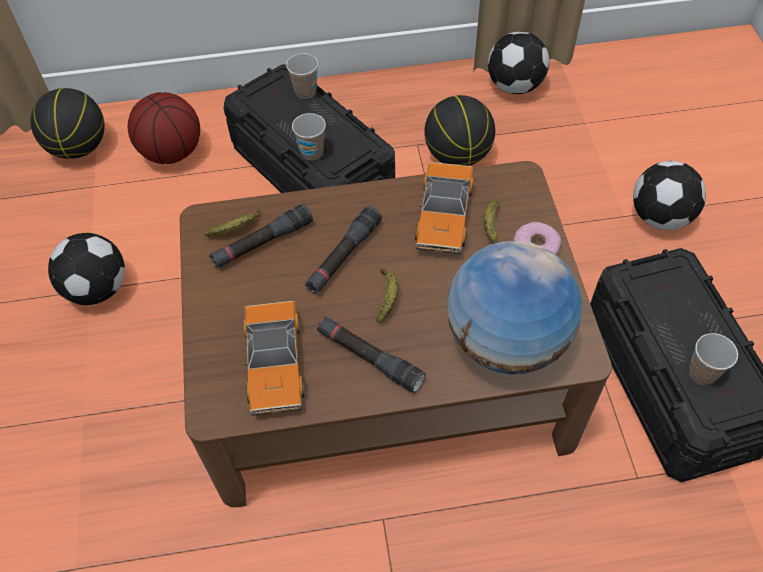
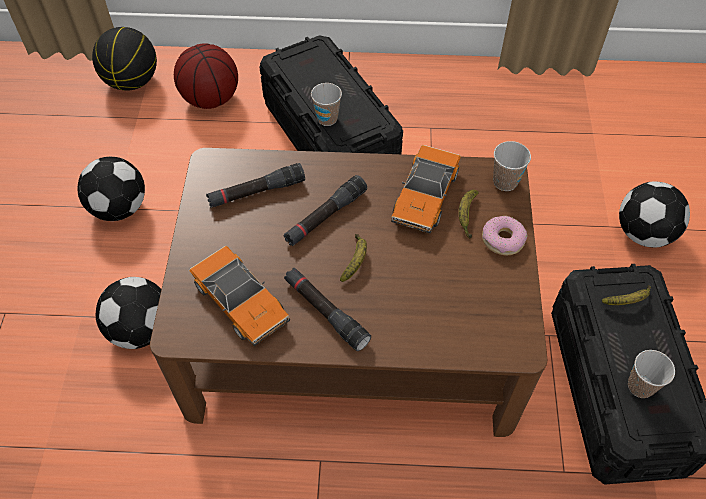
camera: 10 degrees right, 0 degrees up
banana [204,209,260,237] -> banana moved to [602,285,651,305]
toy car [244,301,305,416] -> toy car turned 45 degrees counterclockwise [189,246,290,346]
cup [286,53,318,99] -> cup moved to [493,141,531,191]
basketball [424,95,495,166] -> none
globe [447,241,582,374] -> none
football [488,32,549,94] -> football moved to [96,277,161,349]

